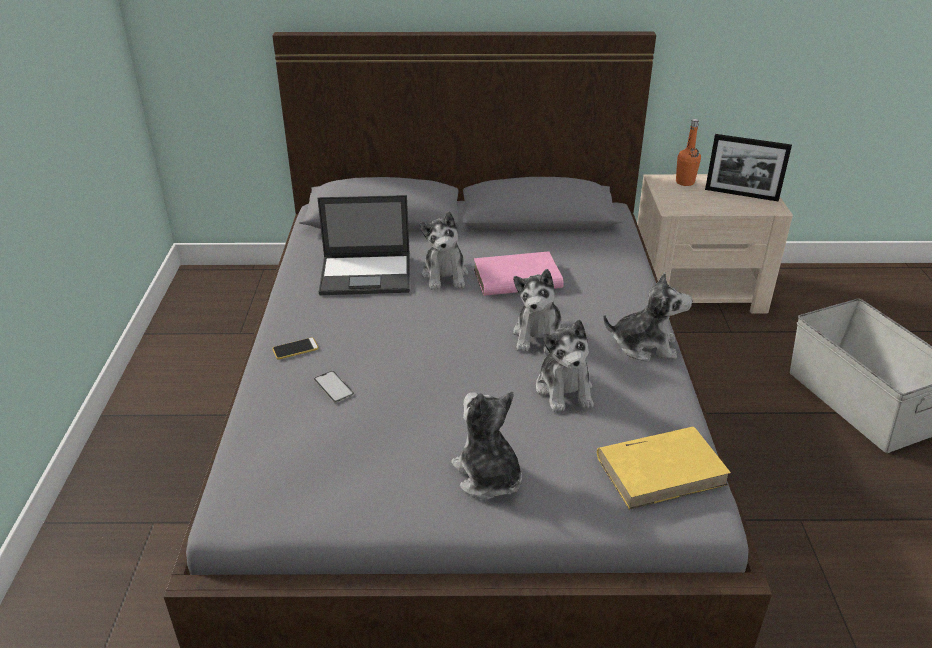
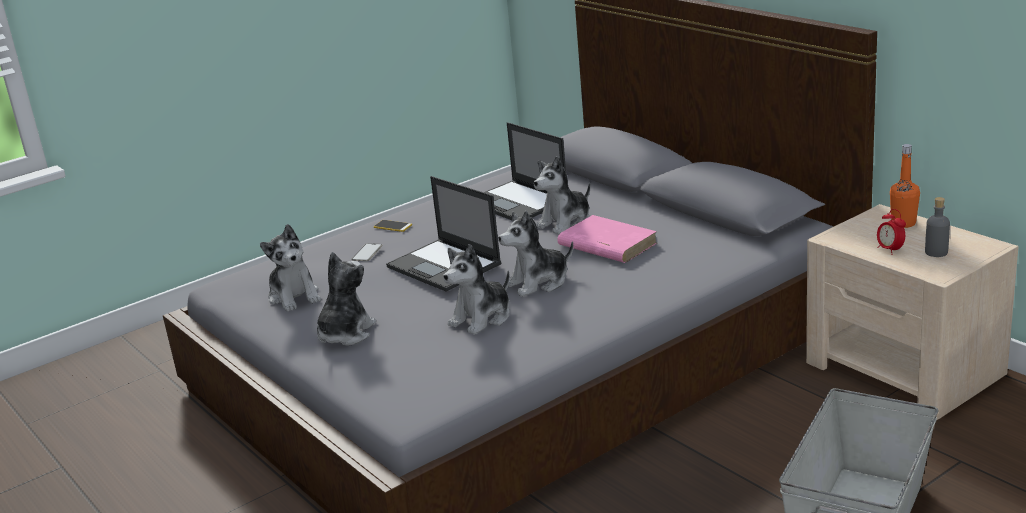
camera: 55 degrees right, 10 degrees down
yellow book [597,427,731,510] -> none
plush toy [603,272,693,362] -> plush toy moved to [260,224,321,312]
picture frame [705,134,792,202] -> grey bottle [925,197,950,257]
none -> laptop [386,176,502,291]
none -> alarm clock [877,209,906,255]

